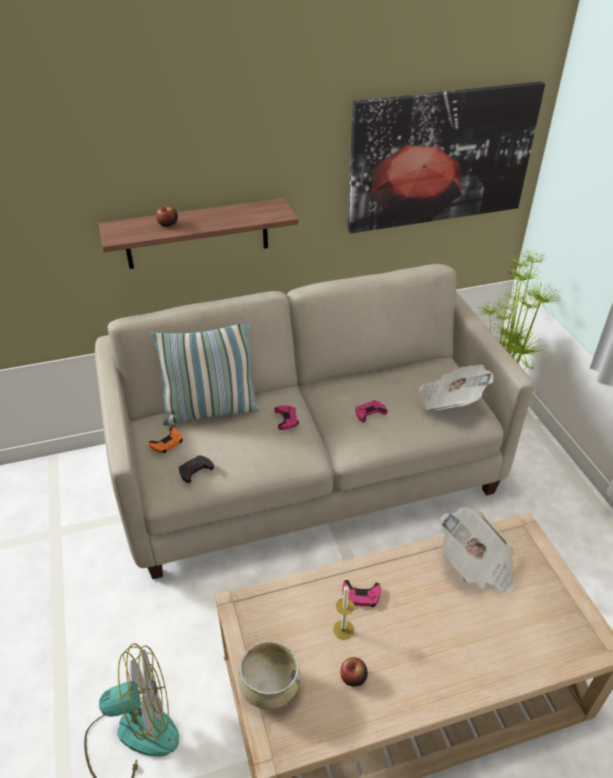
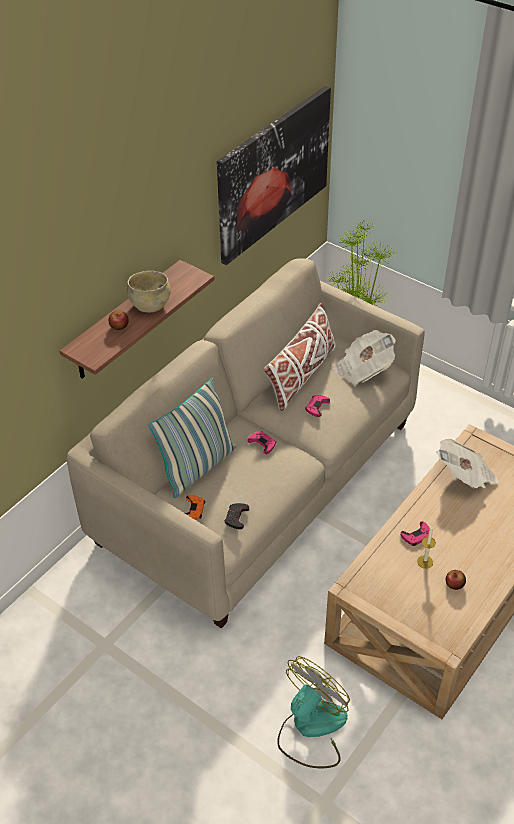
camera: 35 degrees left, 5 degrees up
beige bowl [238,641,300,710] -> beige bowl moved to [127,271,171,312]
none -> white pillow [264,303,336,411]

